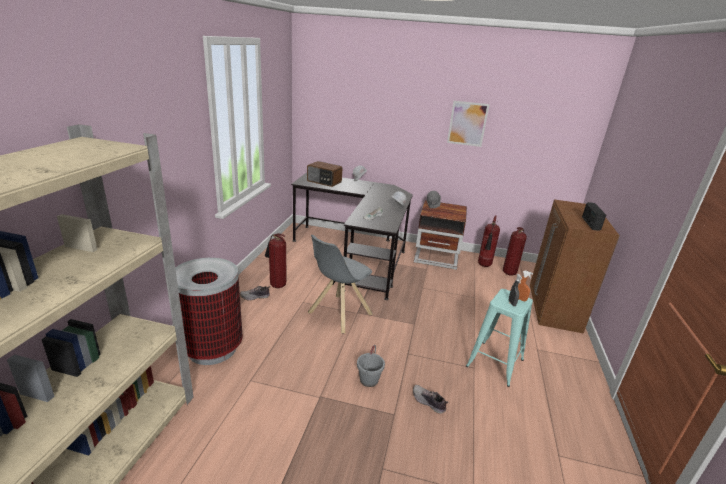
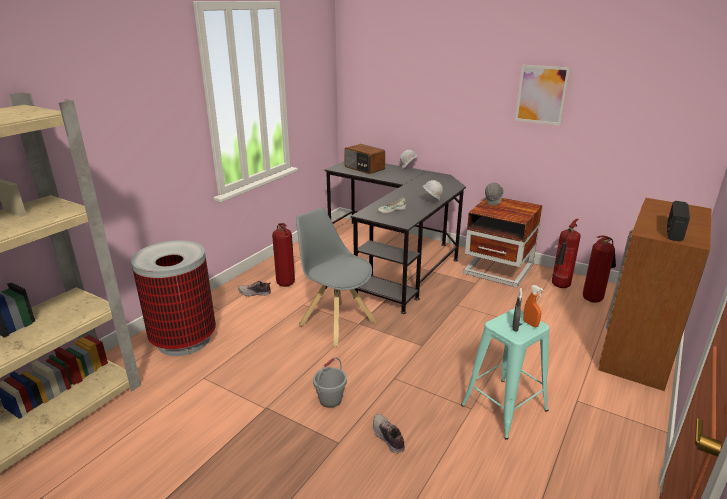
camera: 20 degrees right, 0 degrees up
grey chair [308,235,373,333] -> grey chair turned 75 degrees clockwise [296,208,377,347]

